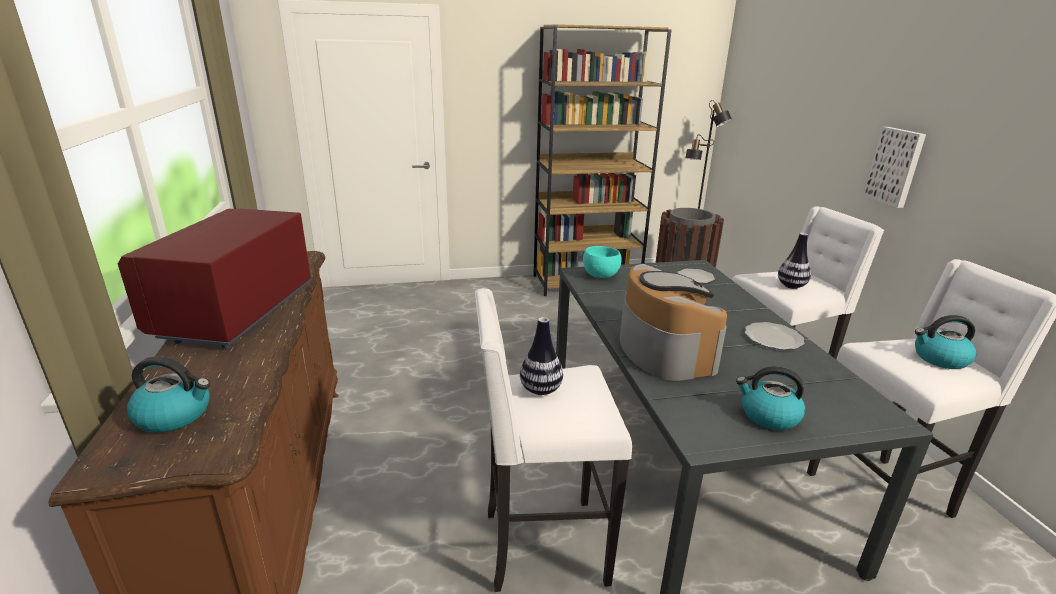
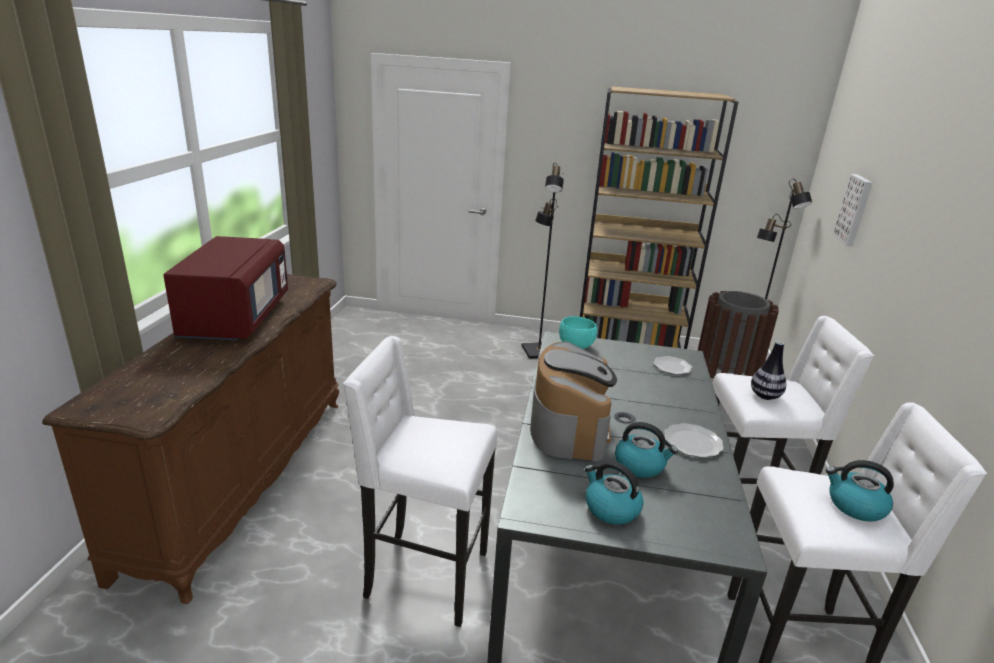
camera: 20 degrees right, 0 degrees up
red microwave [118,209,311,349] -> red microwave turned 150 degrees clockwise [163,236,288,341]
kettle [127,356,210,432] -> kettle moved to [615,422,678,478]
vase [520,317,563,395] -> none
picture [863,127,926,208] -> picture moved to [833,174,873,247]
none -> black floor lamp [522,162,564,359]

